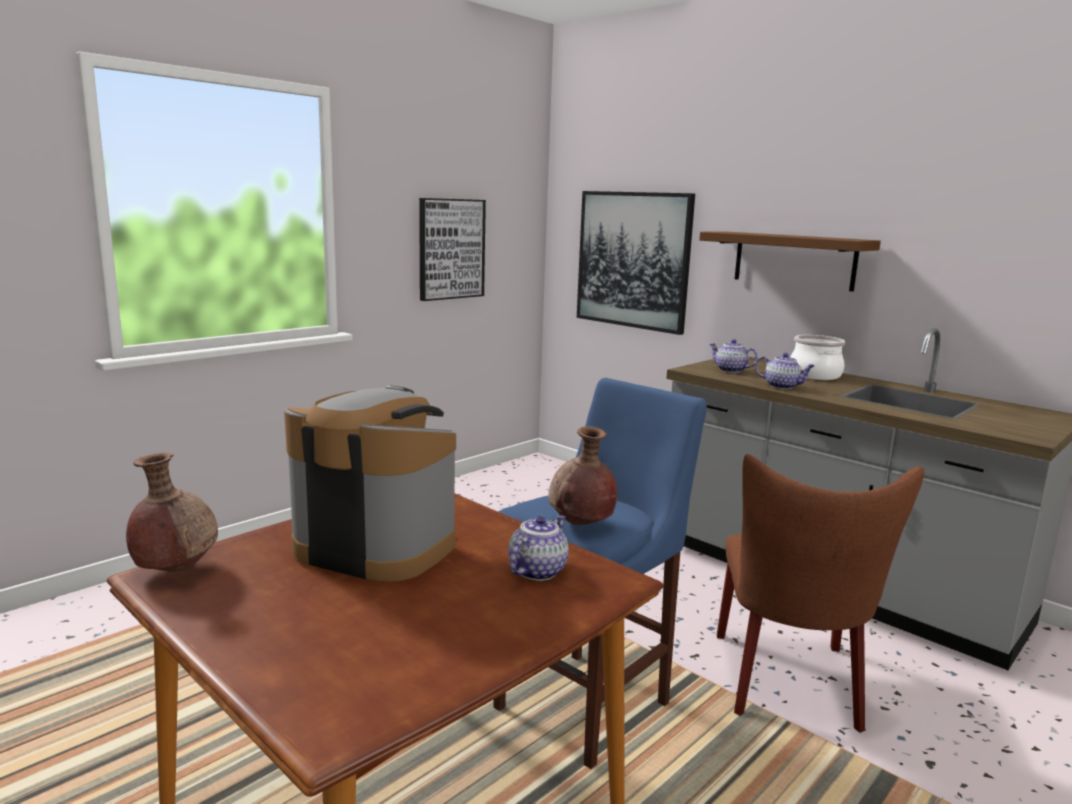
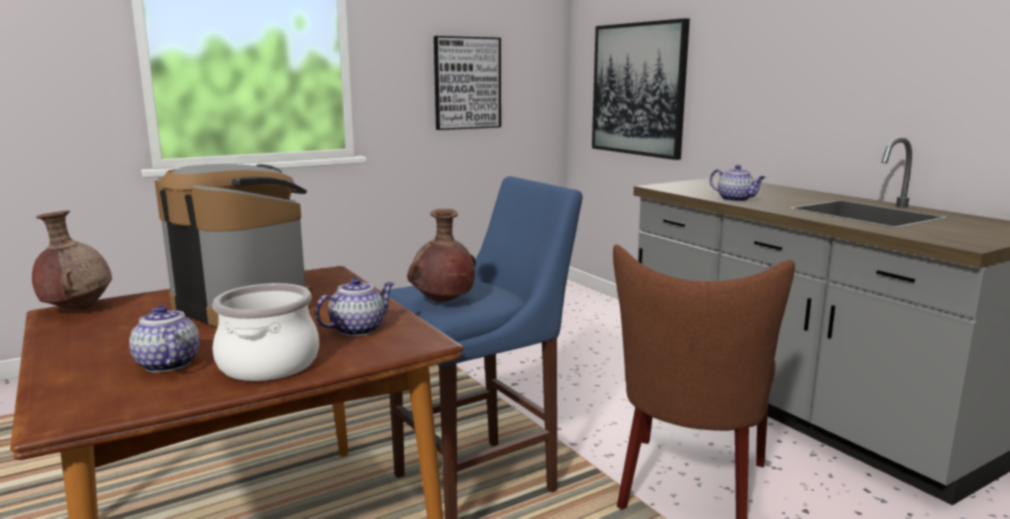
camera: 15 degrees right, 0 degrees up
brown shelf [699,231,881,292] -> none
teapot [710,339,758,373] -> teapot moved to [129,305,200,373]
cooking pot [790,335,845,380] -> cooking pot moved to [212,283,319,381]

